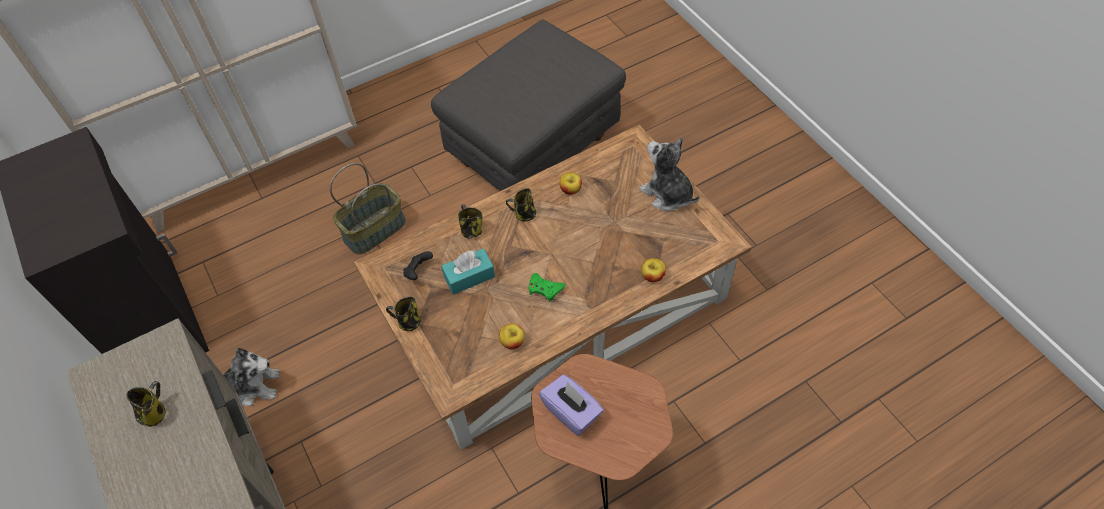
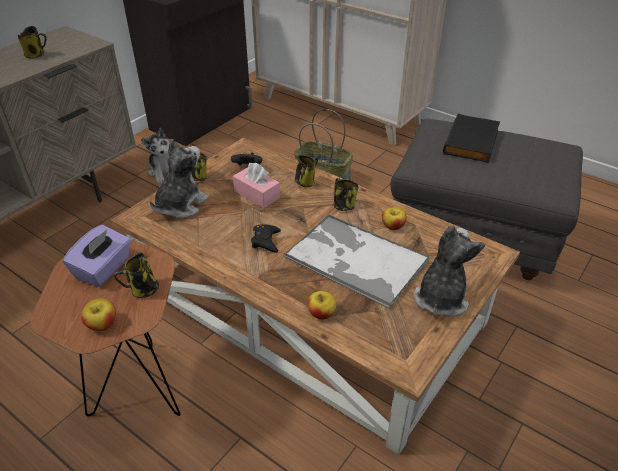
camera: 65 degrees right, 15 degrees down
turquoise tissue box [441,248,495,295] -> pink tissue box [233,162,280,208]
apple [499,323,525,349] -> apple moved to [81,298,116,331]
green game controller [529,273,566,302] -> black game controller [251,224,281,253]
none -> mug [114,253,159,298]
none -> plush toy [150,138,209,218]
none -> tray [284,214,430,309]
none -> black book [443,114,500,163]

